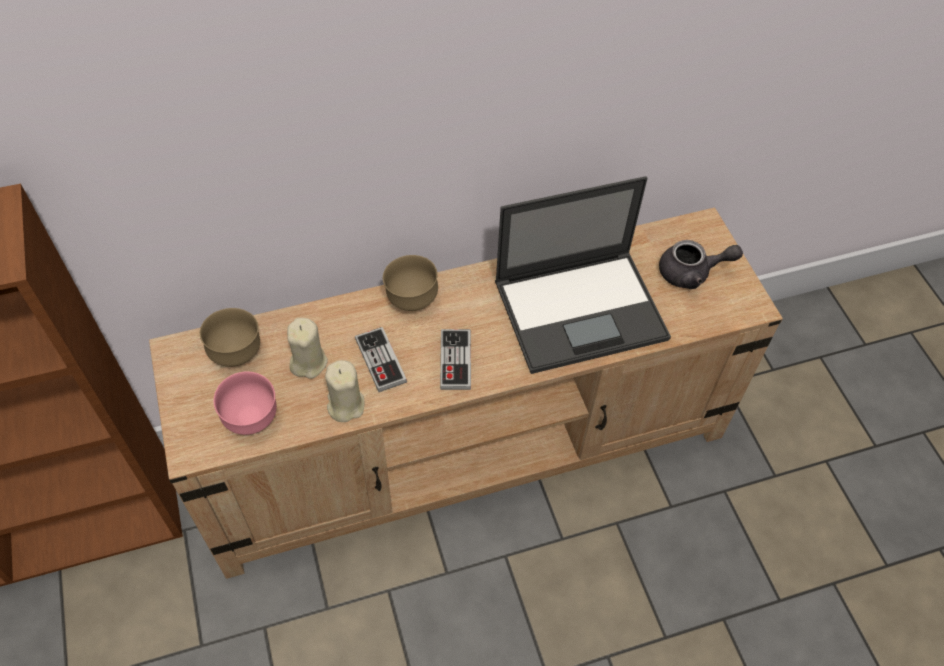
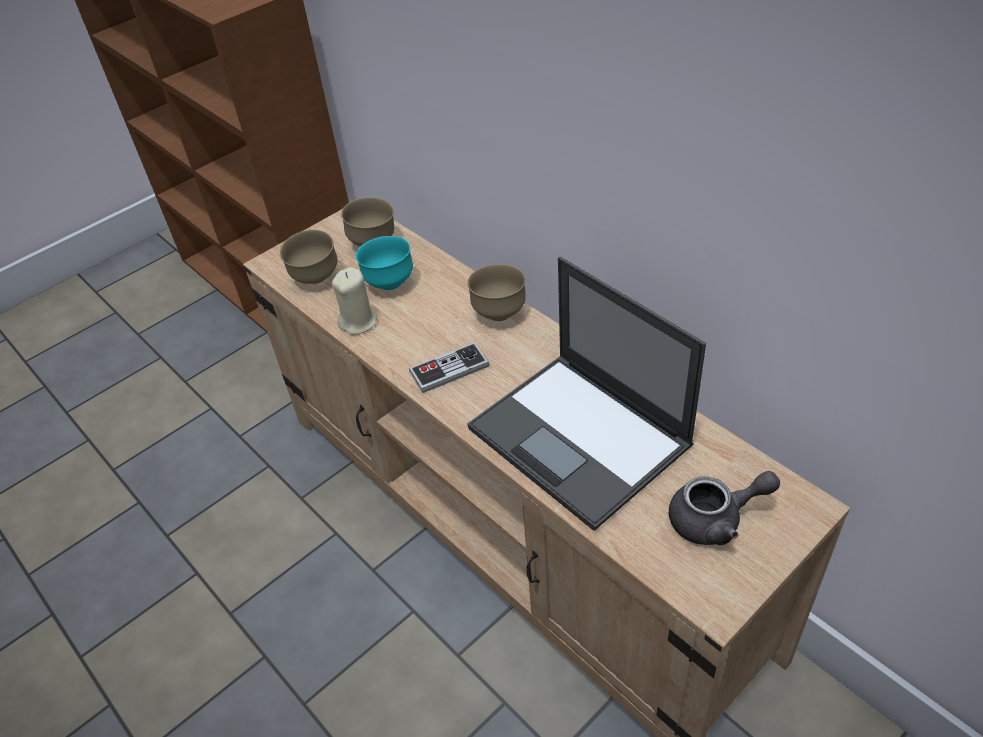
camera: 70 degrees right, 10 degrees down
pink bowl [214,371,277,435] -> brown bowl [280,230,337,284]
beige candle [287,318,328,379] -> turquoise bowl [356,236,413,290]
game controller [355,327,407,392] -> none
grey teapot [659,240,743,289] -> grey teapot turned 75 degrees counterclockwise [669,471,780,545]

